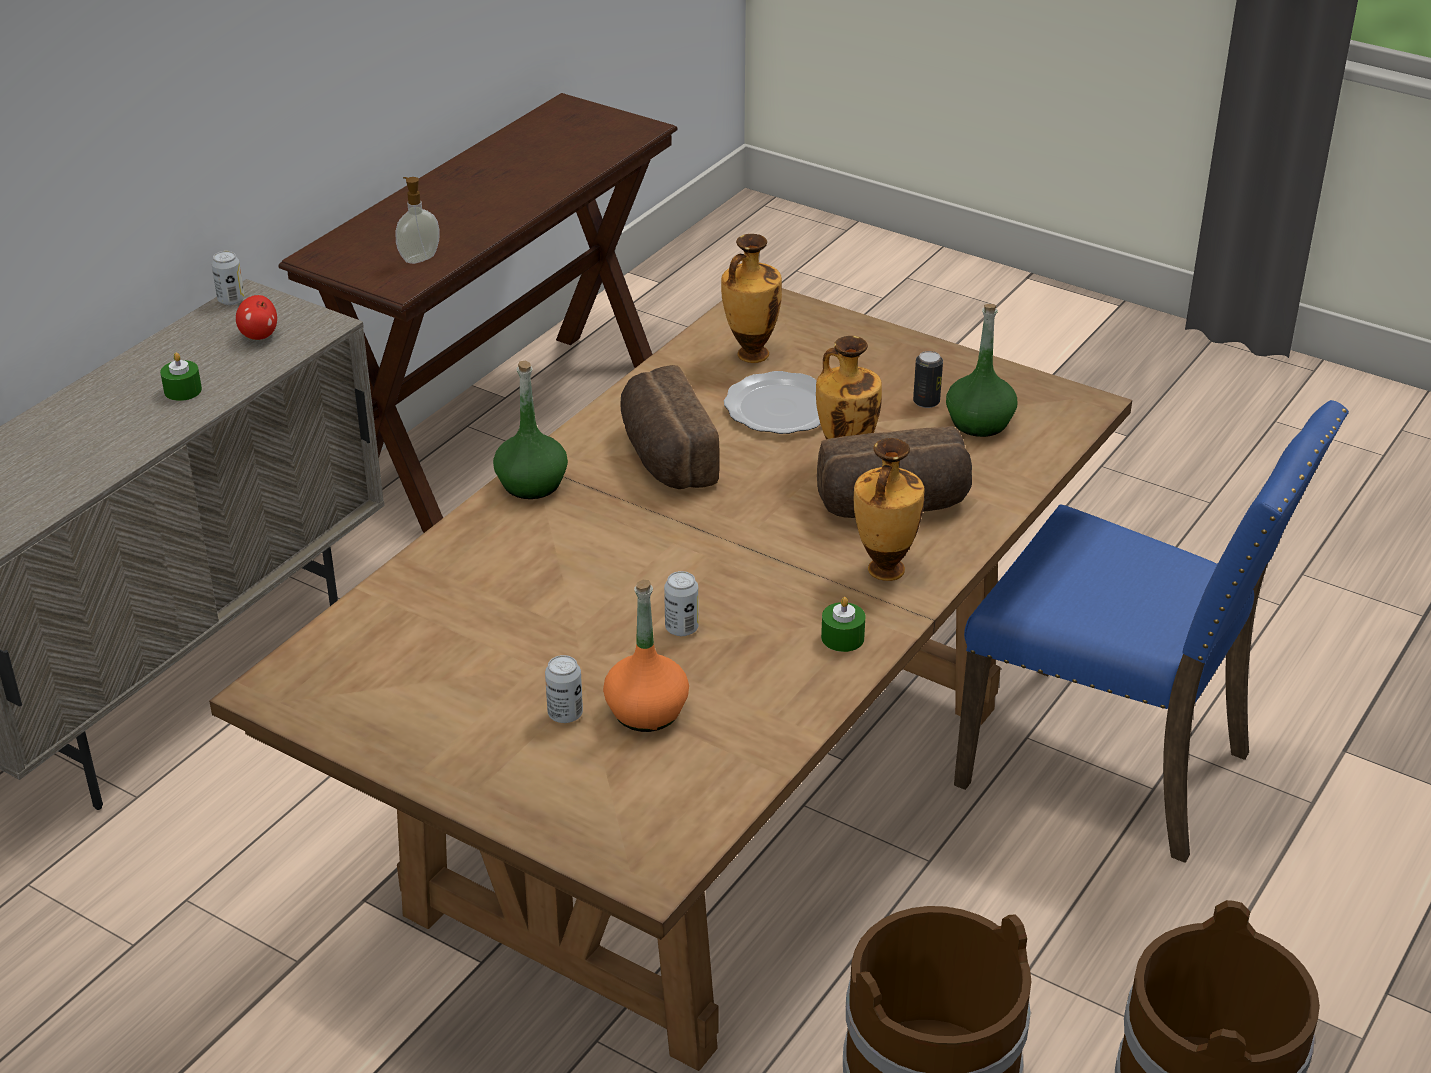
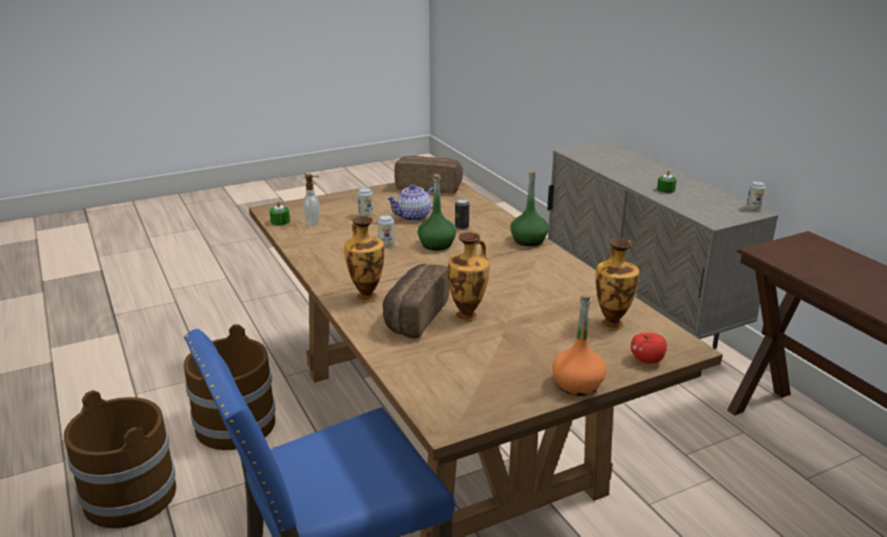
camera: 120 degrees right, 10 degrees down
apple [236,295,277,340] -> apple moved to [631,333,667,364]
soap dispenser [396,177,440,264] -> soap dispenser moved to [303,174,320,226]
orange bottle [603,580,689,732] -> orange bottle moved to [552,295,606,396]
bread [620,365,720,489] -> bread moved to [395,156,463,193]
plate [724,371,820,434] -> none
green candle [821,597,866,652] -> green candle moved to [269,200,290,226]
can [913,351,943,408] -> can moved to [455,199,469,229]
green bottle [946,304,1017,437] -> green bottle moved to [417,174,456,250]
none -> teapot [386,184,434,221]

